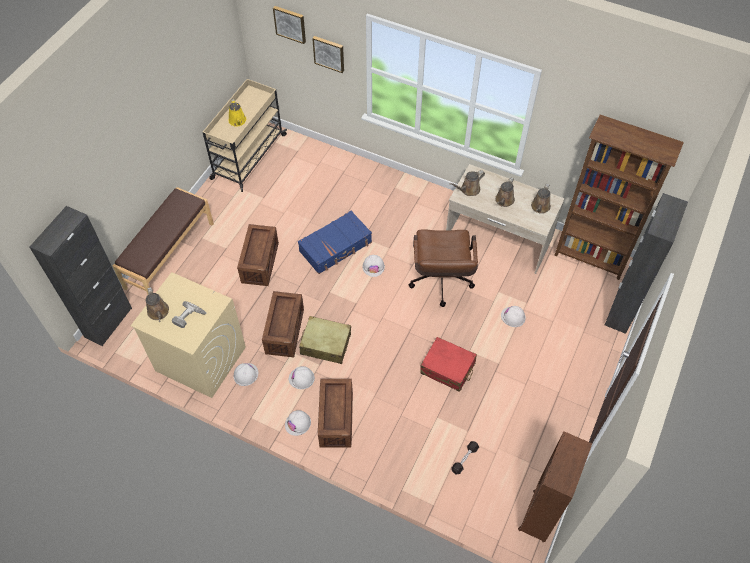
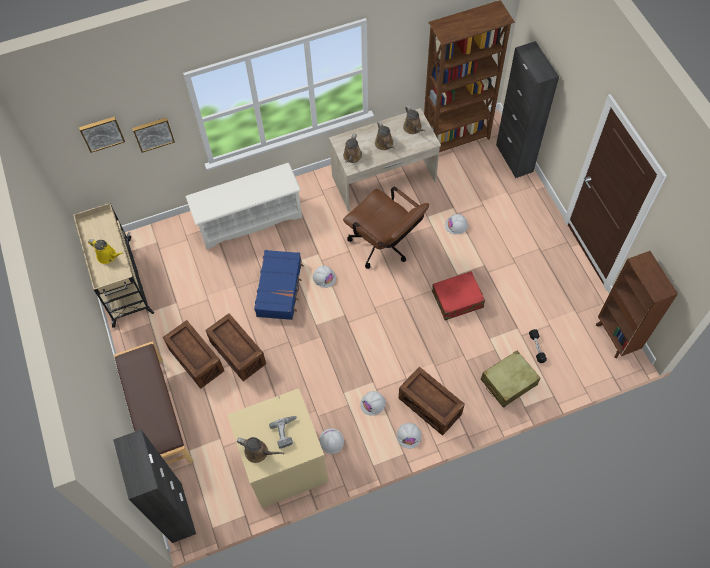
camera: 45 degrees left, 5 degrees up
crate [262,291,304,357] -> crate moved to [163,320,224,389]
beige suitcase [299,316,351,364] -> beige suitcase moved to [481,351,540,408]
none -> white shoe rack [186,163,302,249]

